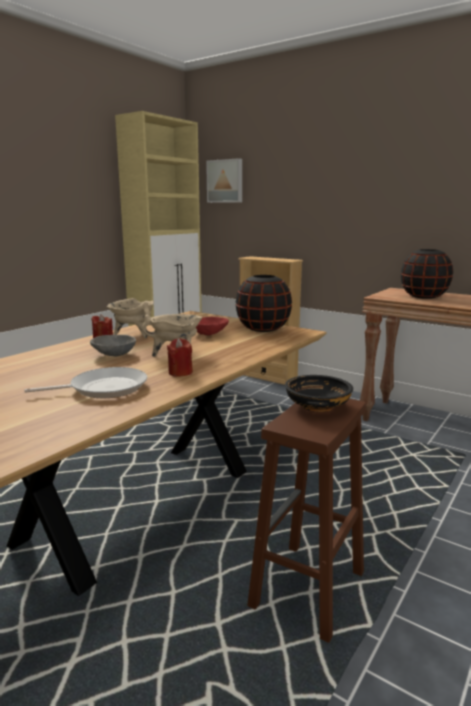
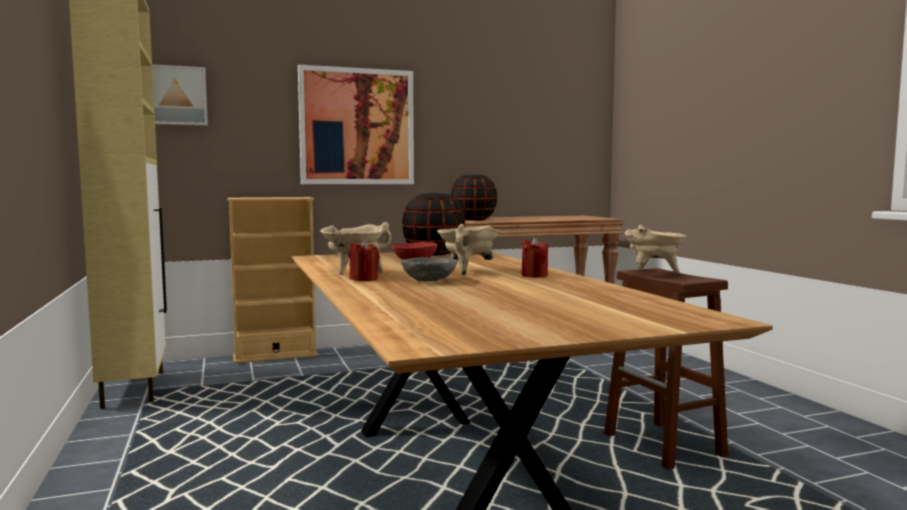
camera: 55 degrees left, 10 degrees down
frying pan [25,367,147,398] -> none
black bowl [285,375,353,412] -> beige cooking pot [625,225,687,274]
none -> picture [298,65,414,184]

